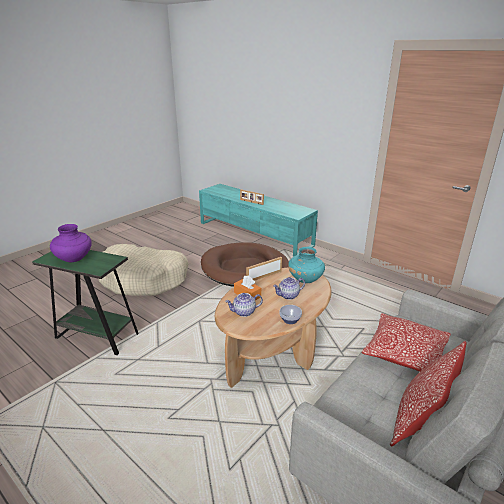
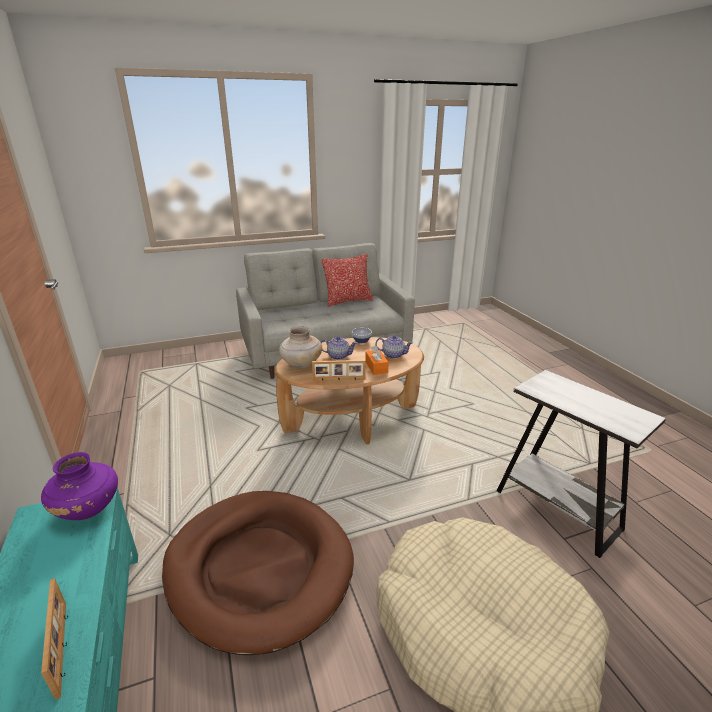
camera: 150 degrees left, 0 degrees up
green side table [32,250,139,355] -> white side table [497,370,666,558]
purple vase [50,224,92,262] -> purple vase moved to [41,452,118,520]
turquoise vase [288,247,325,283] -> beige vase [279,326,322,368]
pillow [362,313,451,372] -> none

